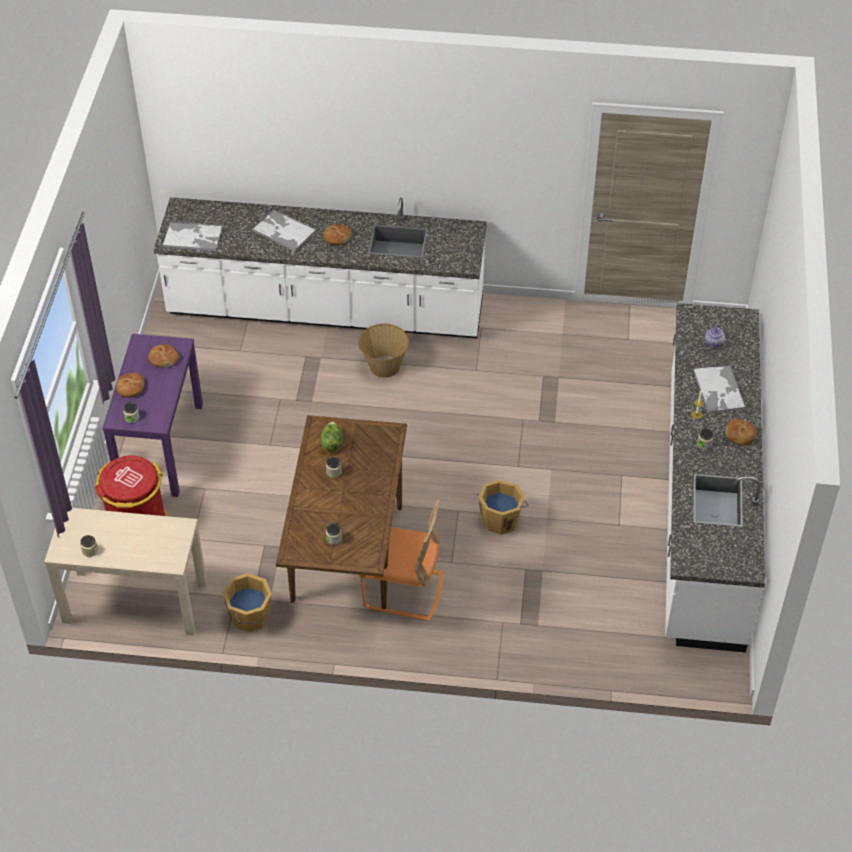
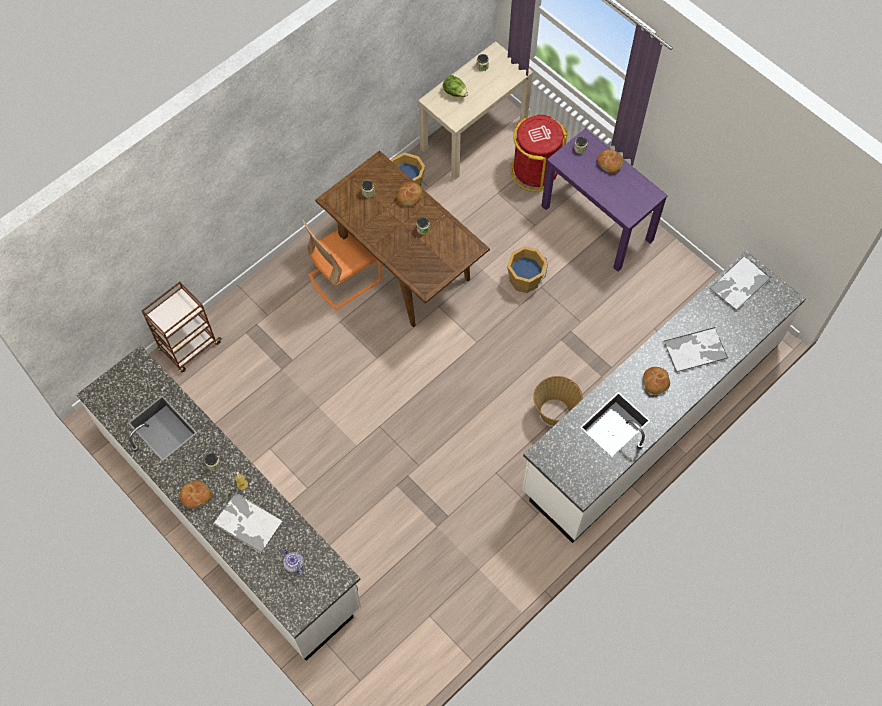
camera: 130 degrees right, 15 degrees up
bread [148,344,179,367] -> bread moved to [397,182,422,206]
lettuce [320,422,343,452] -> lettuce moved to [443,75,468,97]
orange bucket [476,480,529,535] -> orange bucket moved to [507,246,548,293]
none -> brown cart [142,282,222,372]

